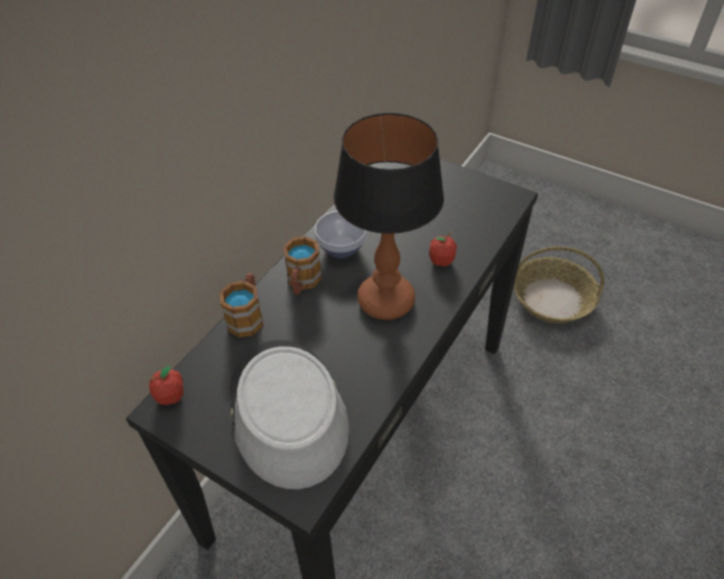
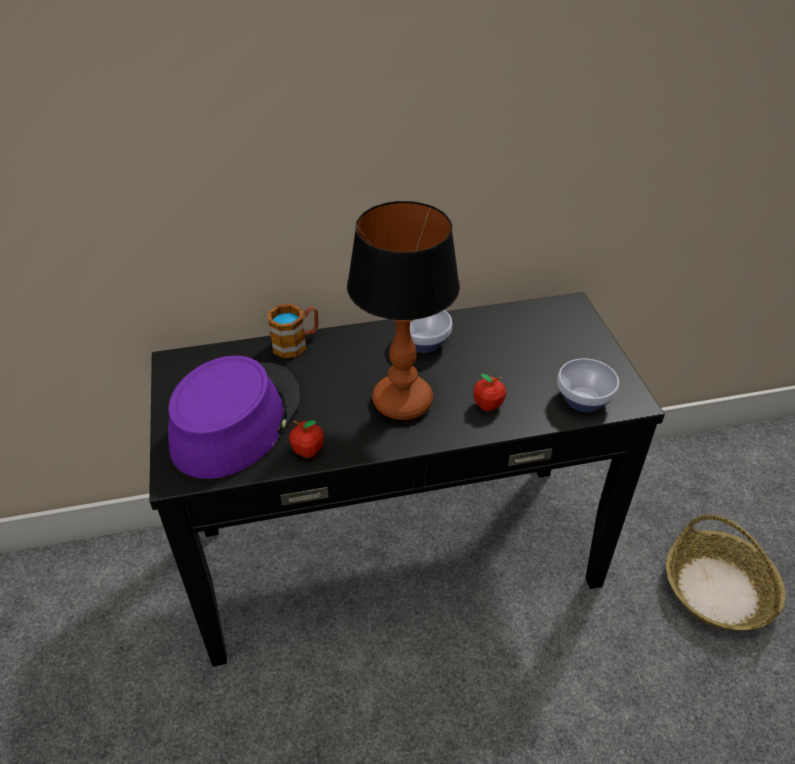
camera: 45 degrees right, 5 degrees down
apple [149,366,184,405] -> apple moved to [289,420,324,458]
grey hat [229,340,349,489] -> purple hat [168,356,300,479]
mug [283,236,322,295] -> none
none -> bowl [557,358,619,412]

